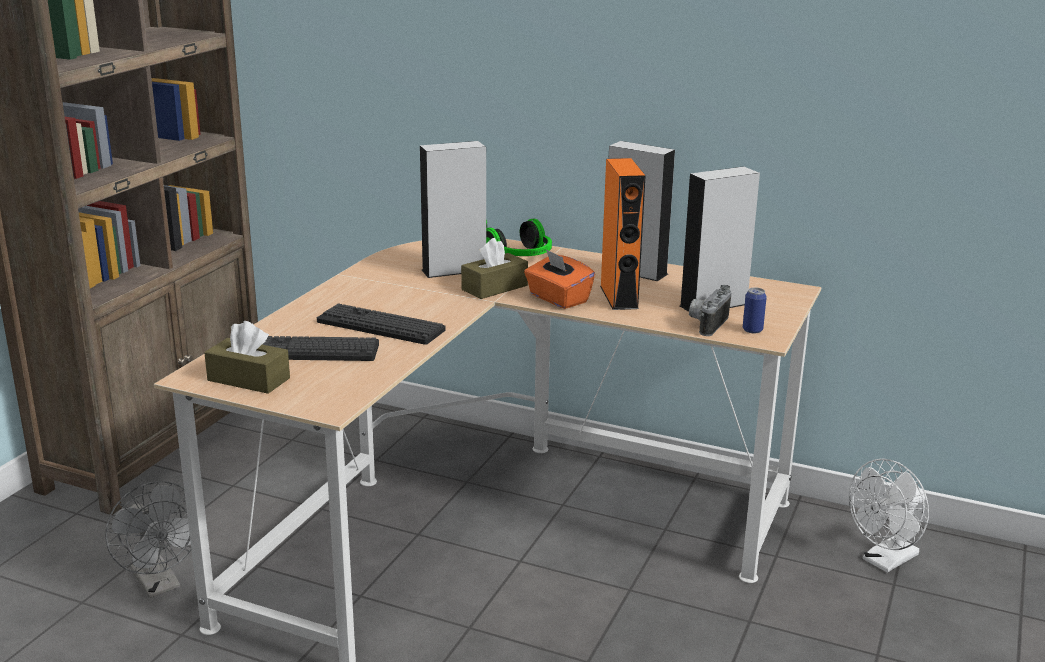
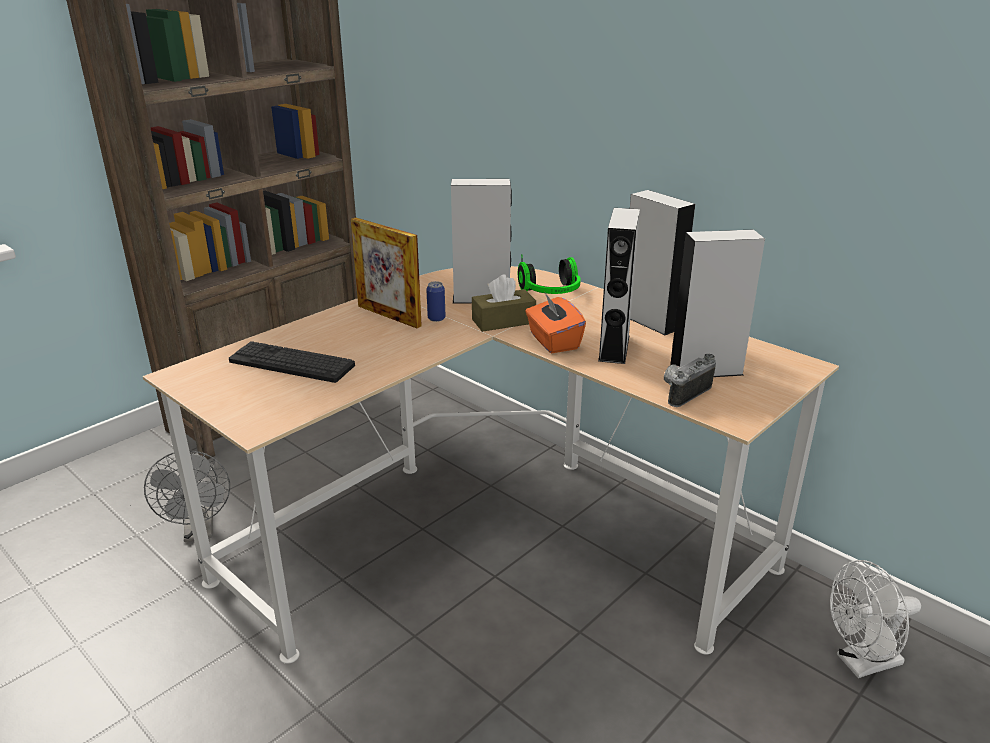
camera: 20 degrees right, 5 degrees up
brown tissue box [204,321,290,394] -> none
keyboard [317,303,445,345] -> none
orange speaker [600,158,646,310] -> grey speaker [598,208,640,364]
can [743,287,767,333] -> can moved to [426,281,445,322]
none -> picture frame [351,218,422,328]

